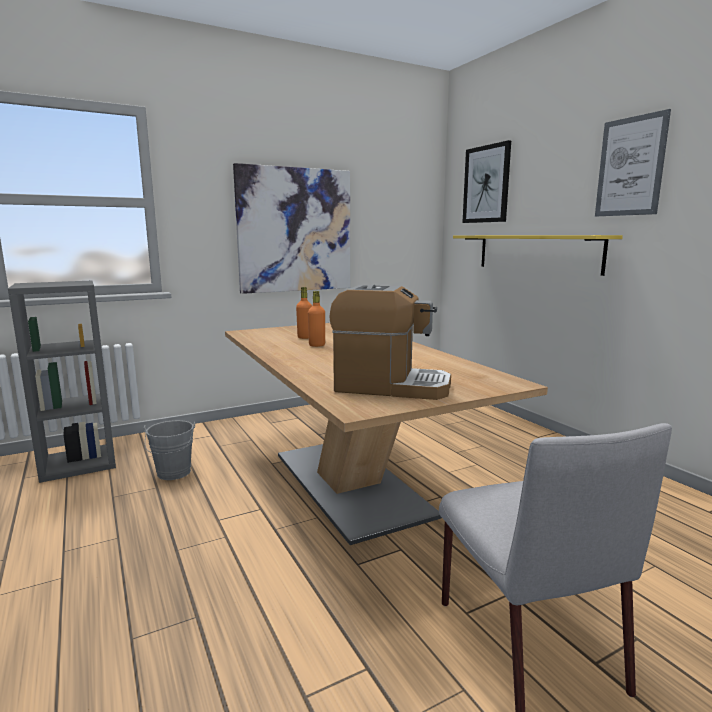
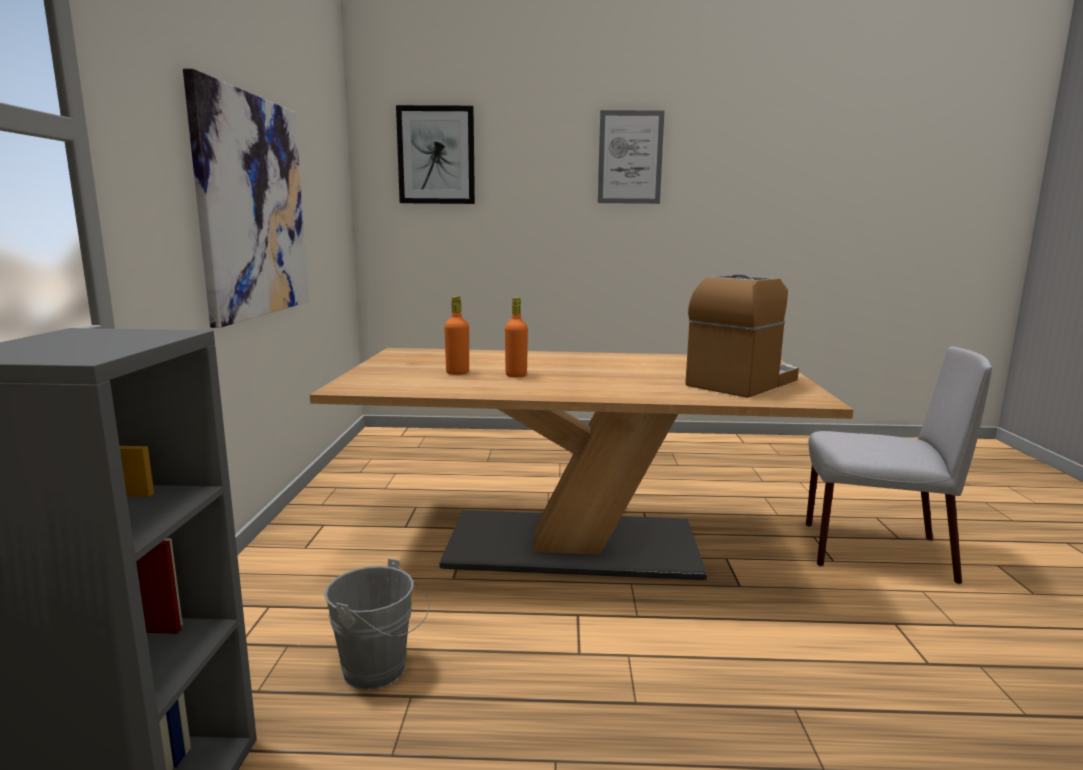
camera: 60 degrees left, 0 degrees up
yellow shelf [453,235,623,276] -> none

